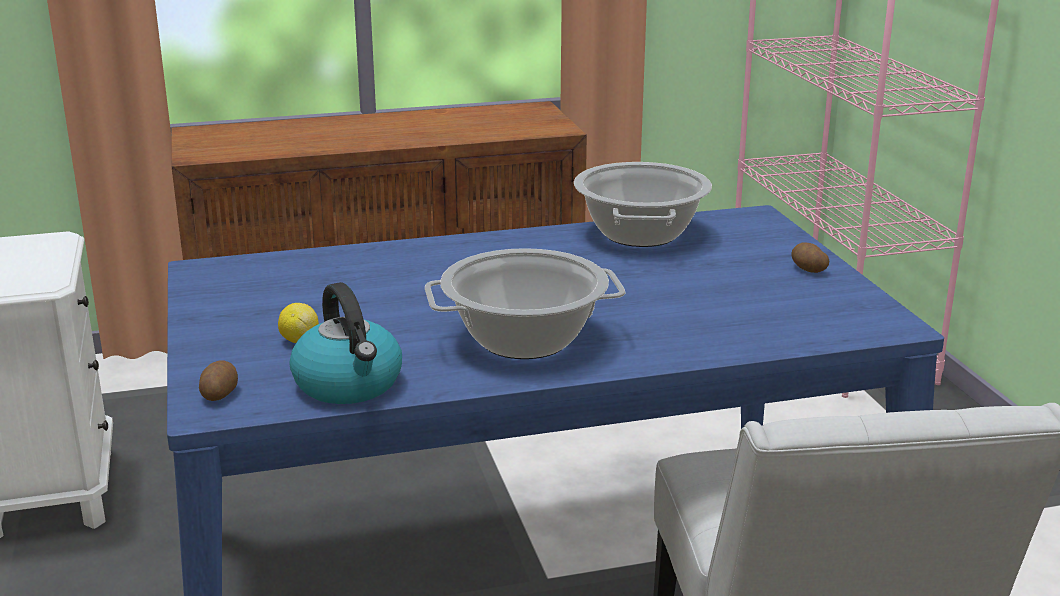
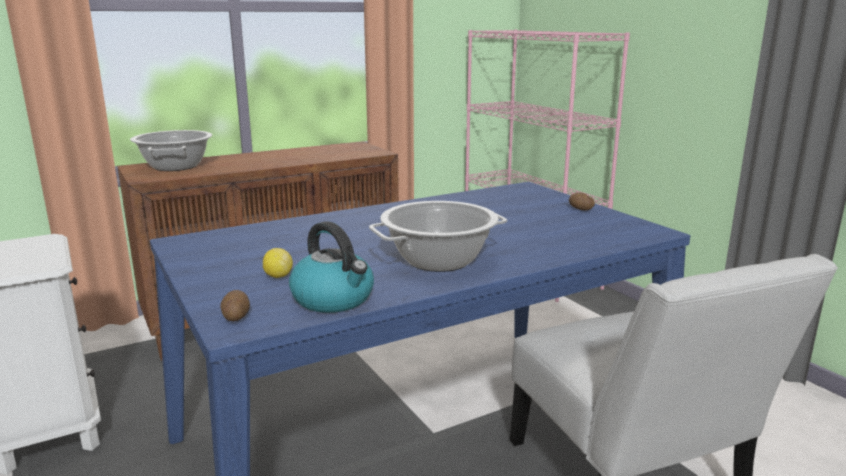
camera: 15 degrees left, 5 degrees down
cooking pot [574,162,712,247] -> cooking pot moved to [130,130,212,171]

